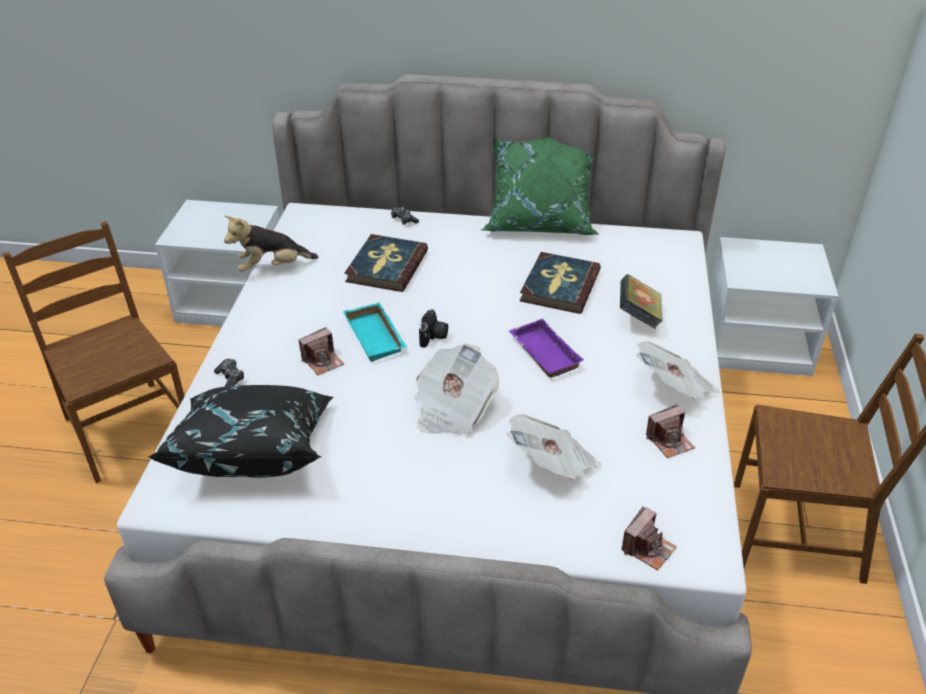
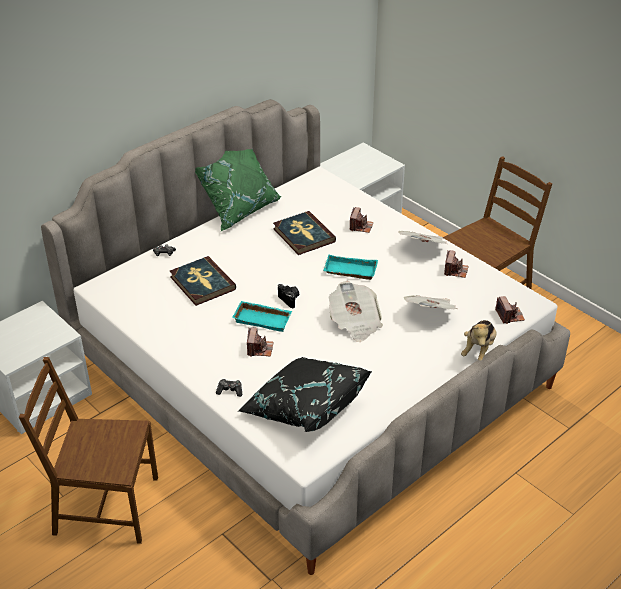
camera: 50 degrees left, 0 degrees up
plush toy [224,216,319,271] -> plush toy moved to [461,320,497,361]
purple tray [509,319,584,378] -> turquoise tray [323,255,378,280]
book [620,274,663,329] -> camera [350,207,374,233]

